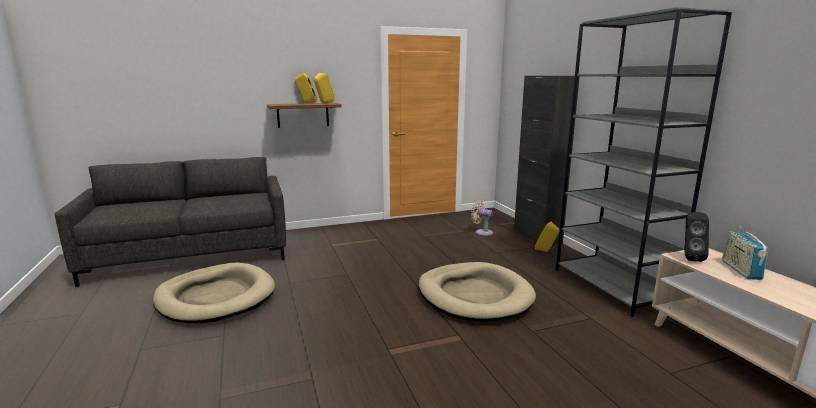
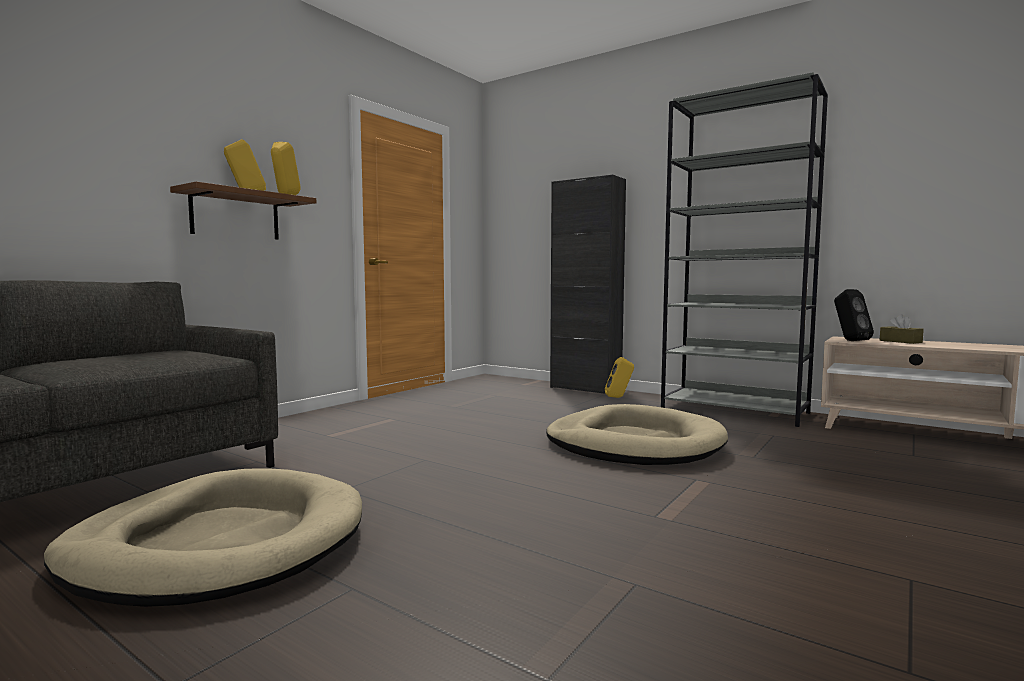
camera: 35 degrees left, 10 degrees down
beige fan [471,201,493,236] -> none
radio [722,226,768,280] -> brown tissue box [880,314,924,344]

